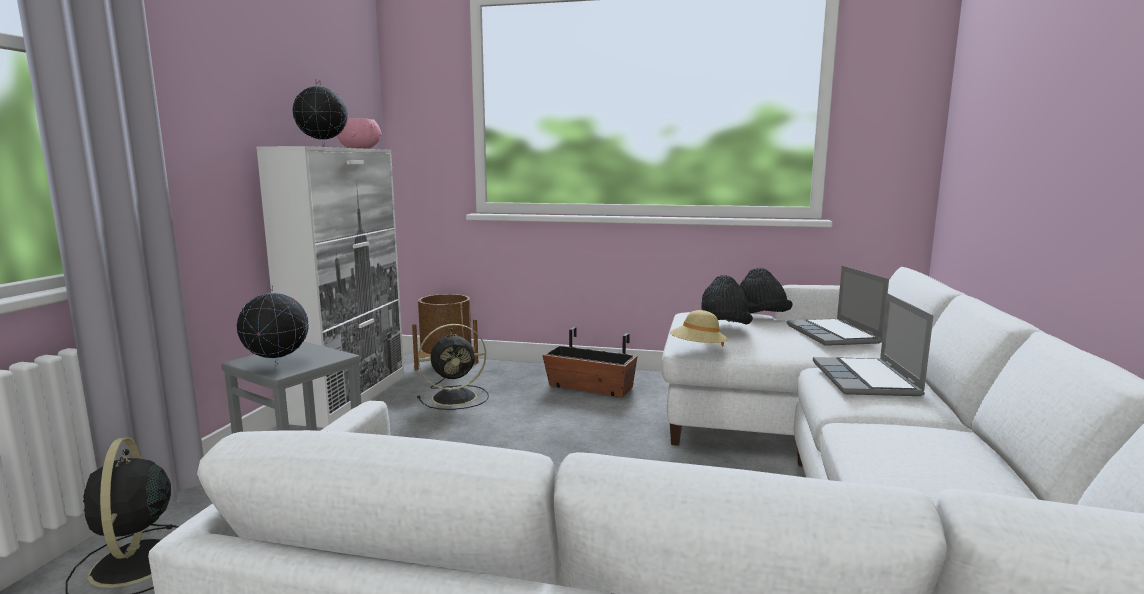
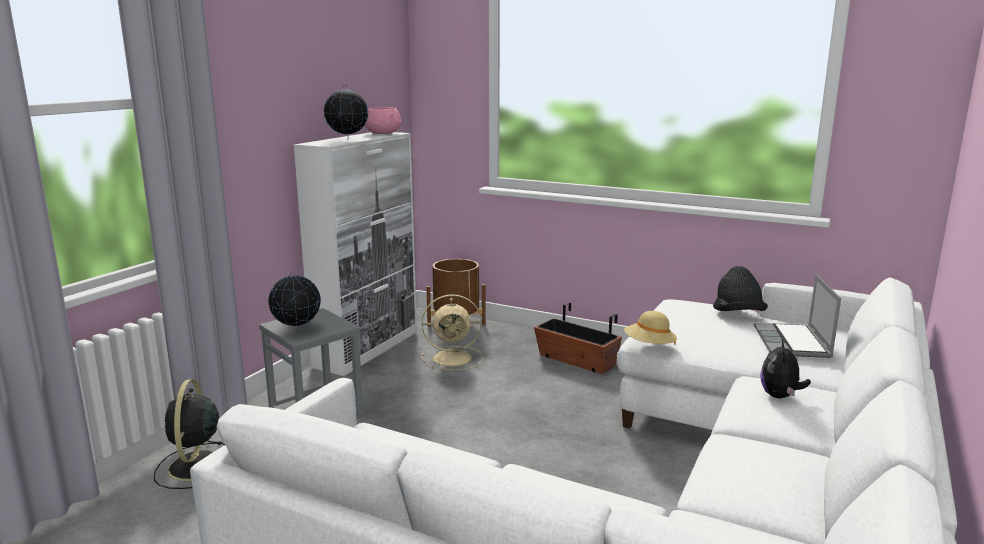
camera: 15 degrees right, 5 degrees up
black fan [417,324,489,410] -> beige fan [421,294,483,370]
black hat [701,275,753,324] -> none
laptop [813,293,934,396] -> plush toy [760,340,811,398]

